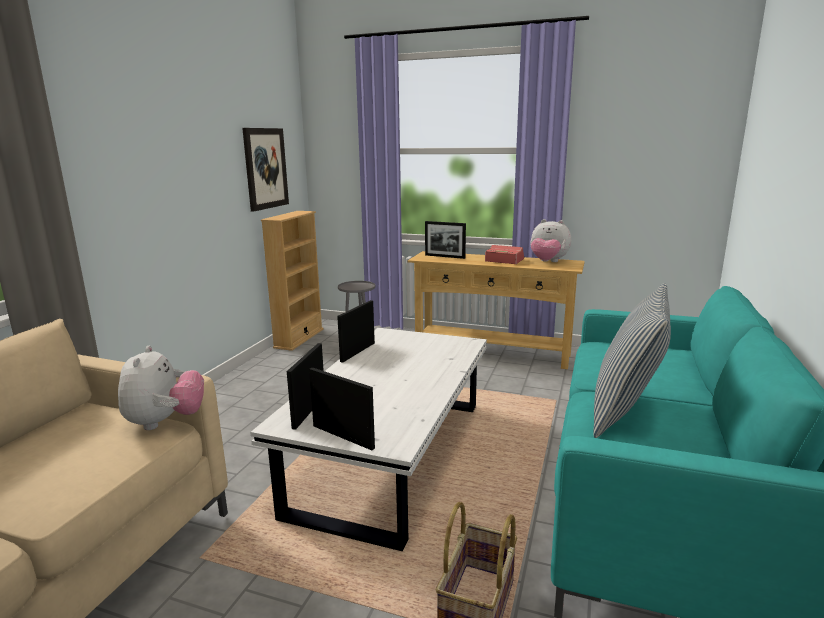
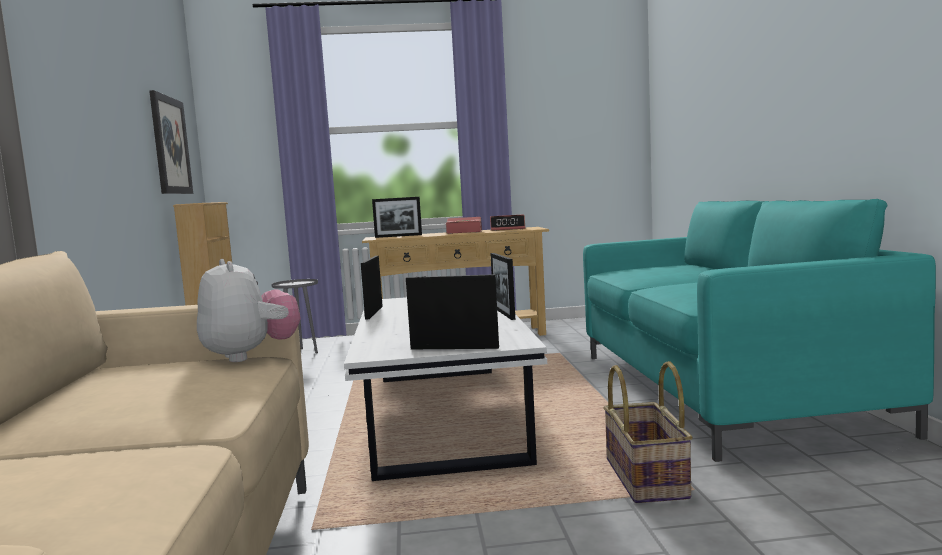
camera: 25 degrees left, 10 degrees down
picture frame [287,343,324,430] -> picture frame moved to [490,253,515,320]
plush toy [530,219,571,262] -> alarm clock [490,214,525,231]
pillow [593,283,671,438] -> none

